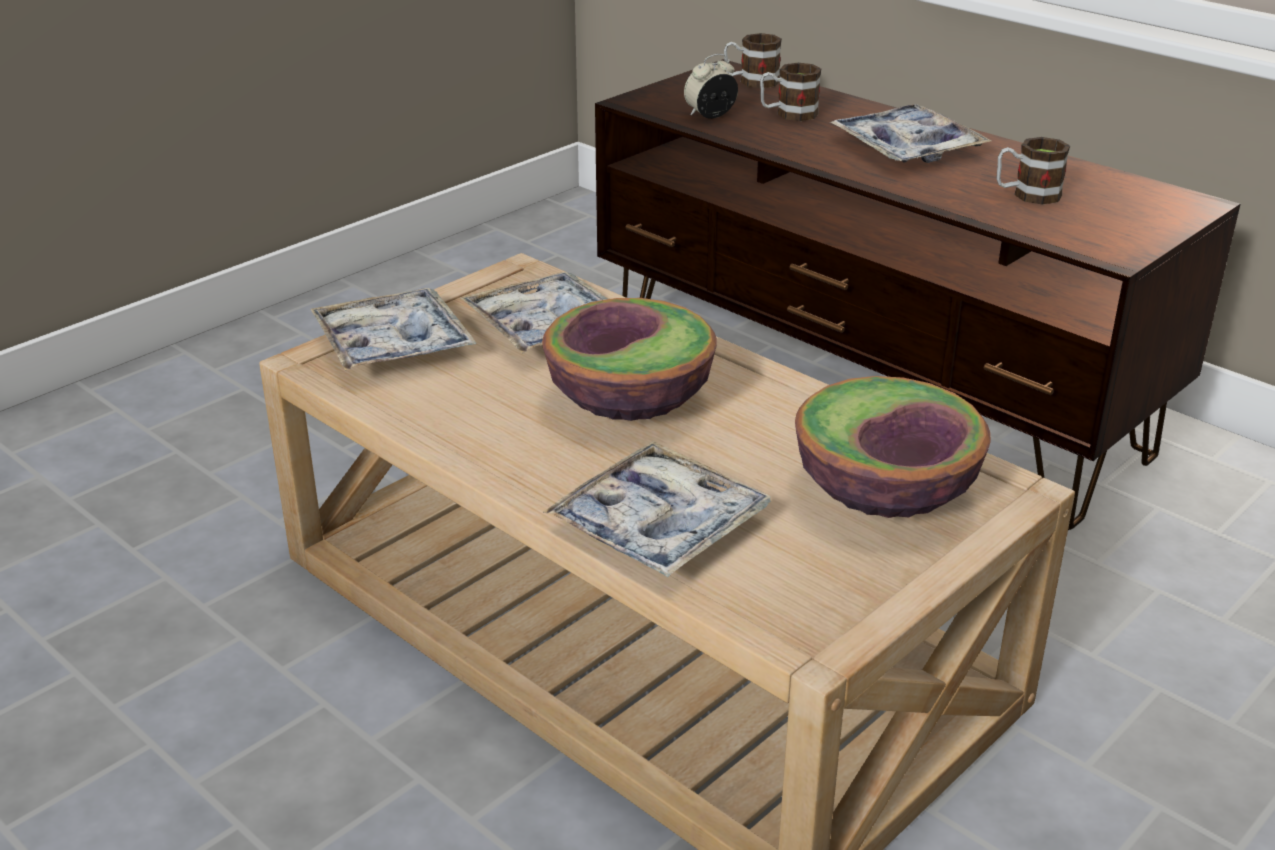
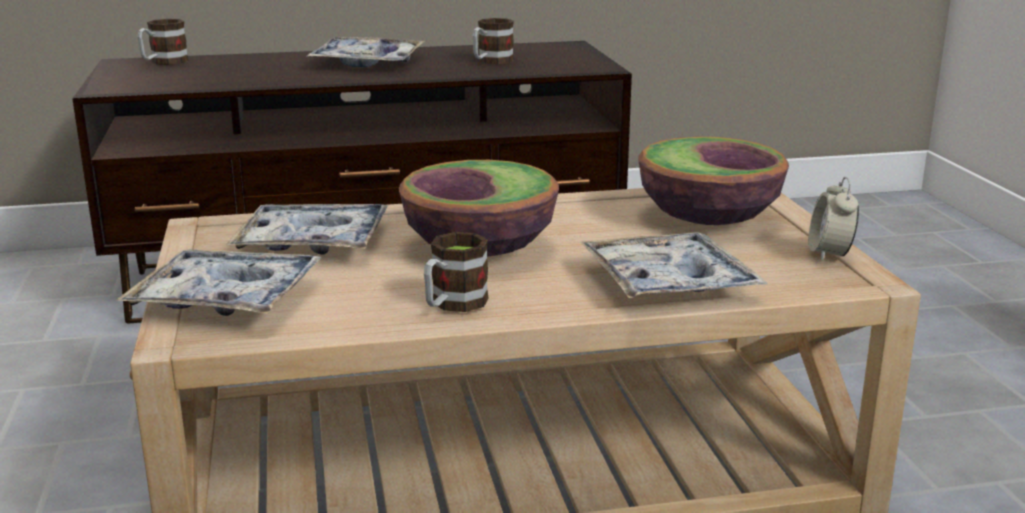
camera: 55 degrees left, 10 degrees down
alarm clock [684,54,738,119] -> alarm clock moved to [809,177,859,261]
mug [760,63,821,121] -> mug moved to [424,232,489,312]

